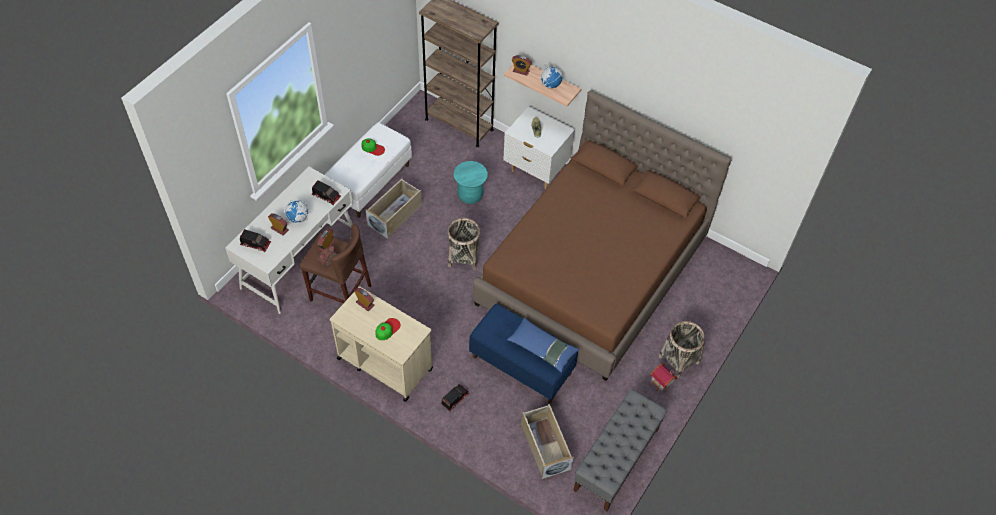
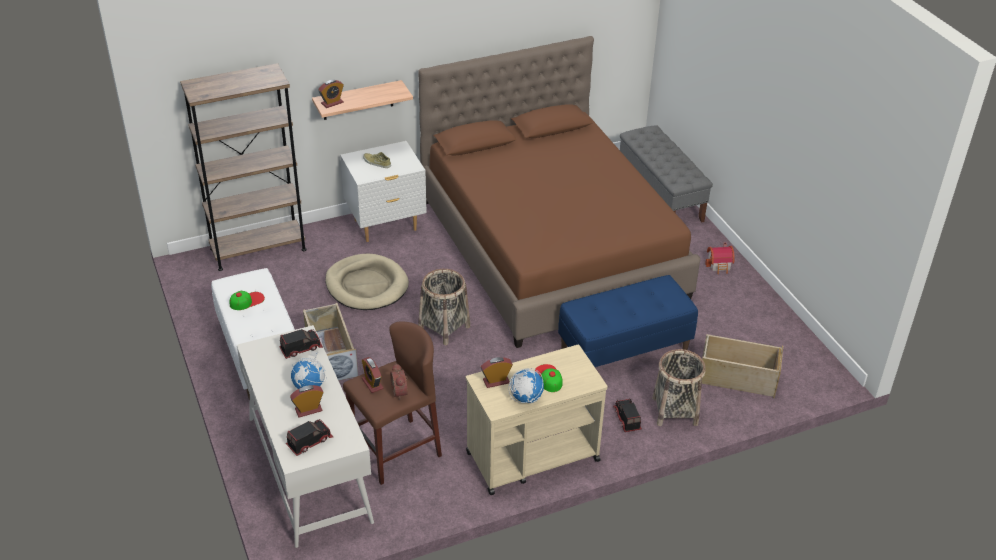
camera: 55 degrees left, 15 degrees down
turquoise stool [454,161,488,204] -> beige dog bed [325,254,409,310]
blue pillow [507,317,580,373] -> none
globe [540,64,563,89] -> globe moved to [508,368,544,403]
grey bench [573,389,667,511] -> grey bench moved to [620,126,713,222]
basket [659,321,705,378] -> basket moved to [652,349,706,426]

